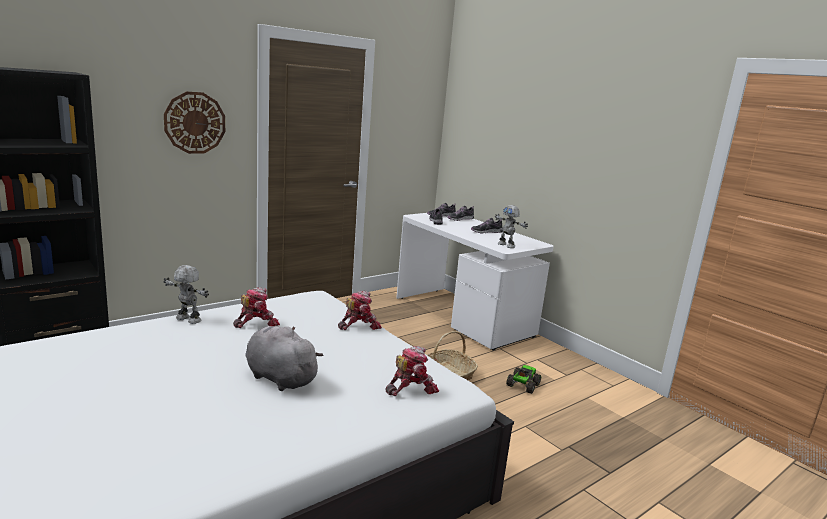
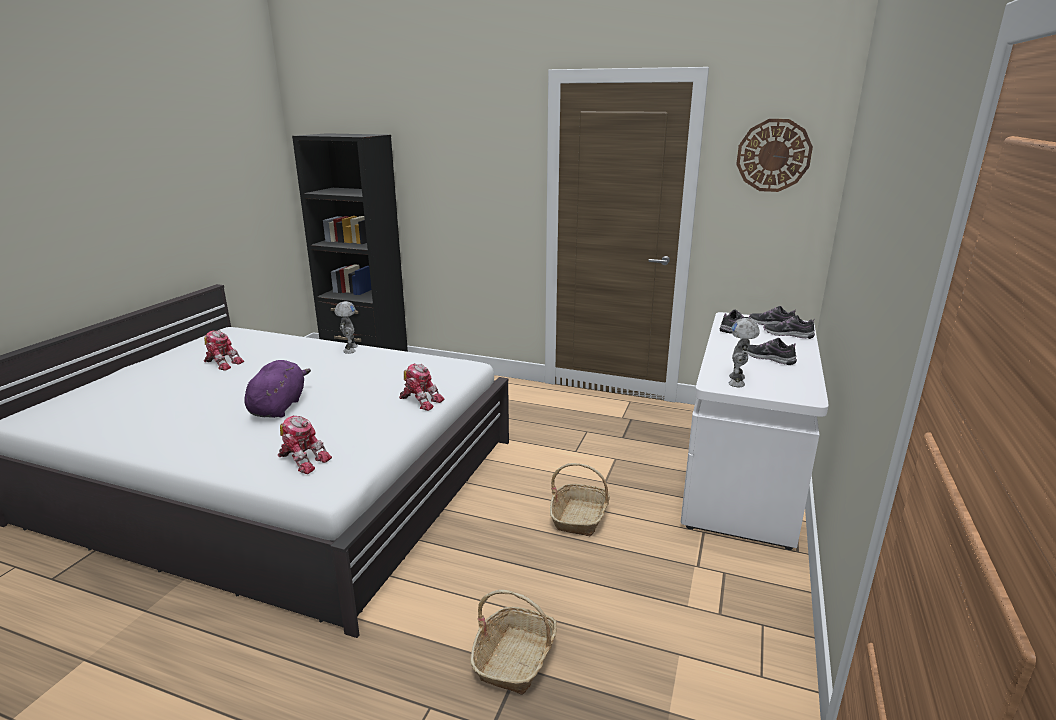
camera: 60 degrees right, 5 degrees up
wall clock [164,92,225,154] -> wall clock moved to [736,119,813,192]
toy robot [233,287,280,328] -> toy robot moved to [204,330,244,371]
grey plush toy [245,326,323,391] -> purple plush toy [244,360,311,418]
toy truck [506,365,541,394] -> none
none -> basket [470,589,557,695]

